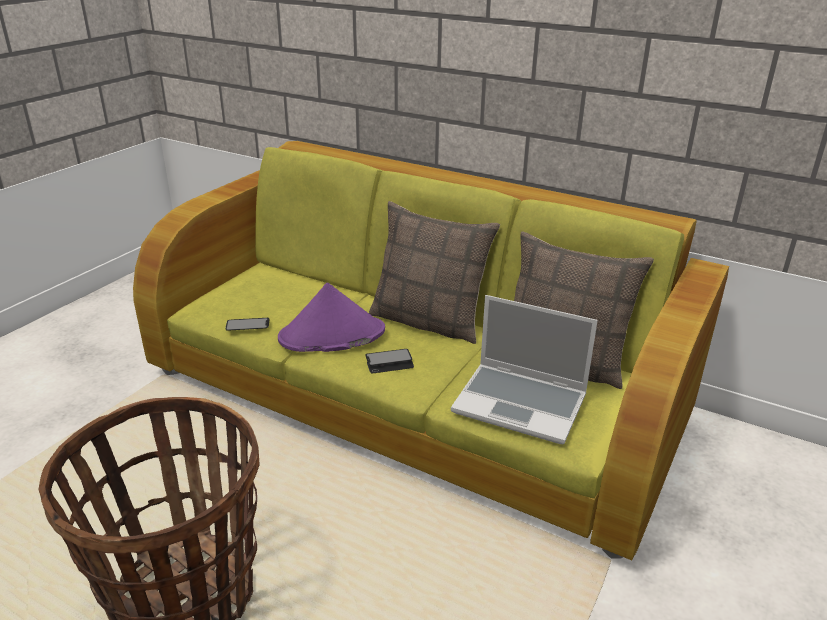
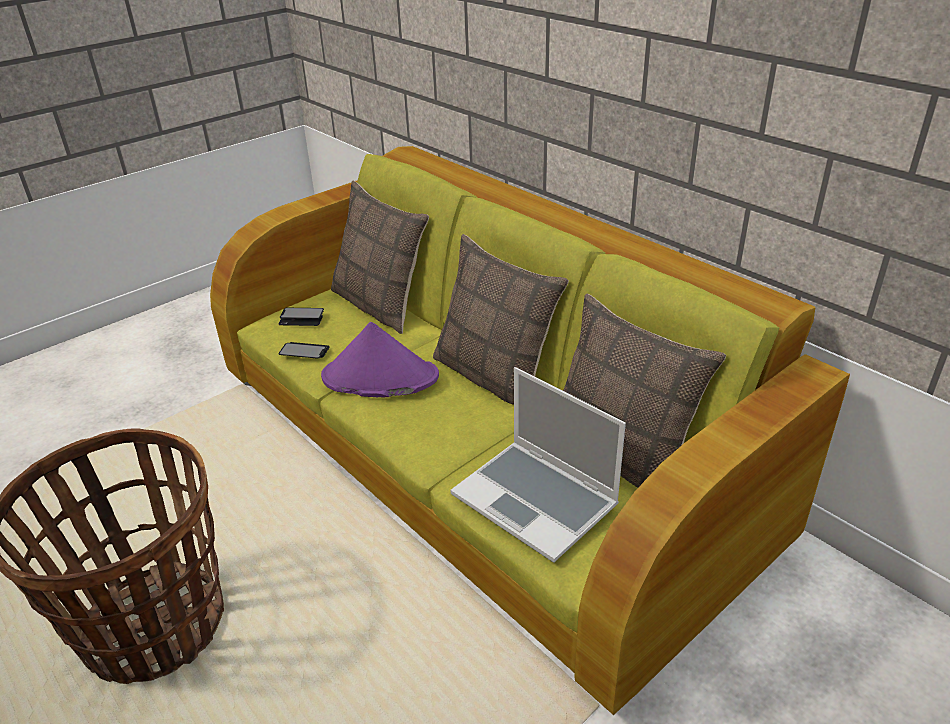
camera: 20 degrees right, 5 degrees up
phone [365,349,414,374] -> phone moved to [278,308,324,326]
none -> pillow [331,181,429,334]

